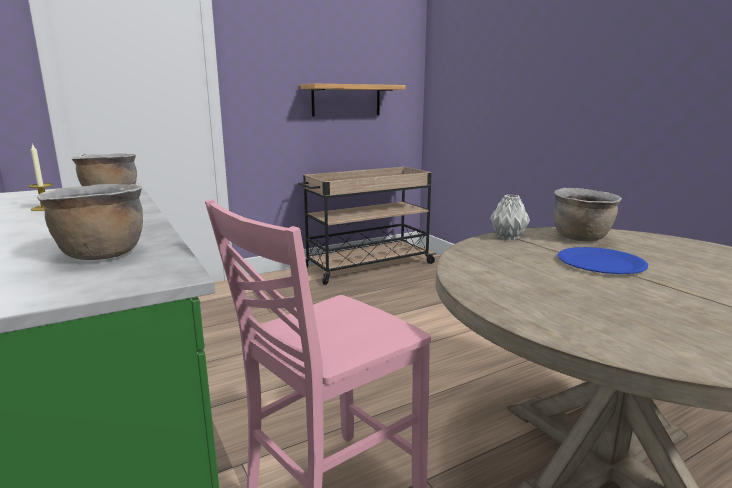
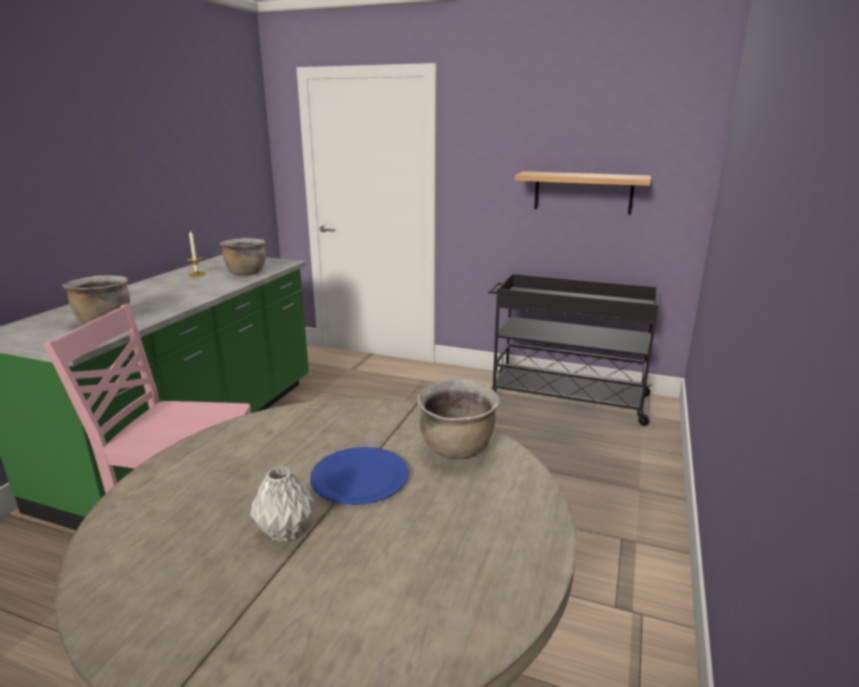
camera: 50 degrees right, 5 degrees up
beige cart [298,167,436,285] -> black cart [488,274,658,426]
grey vase [490,195,530,240] -> grey vase moved to [250,466,314,542]

